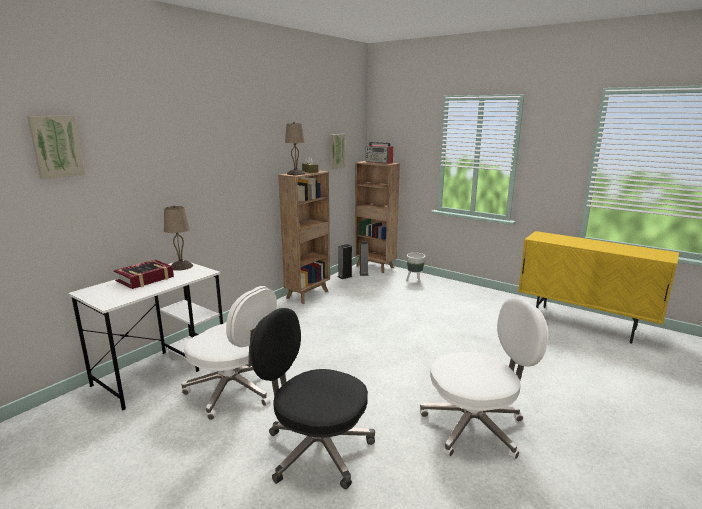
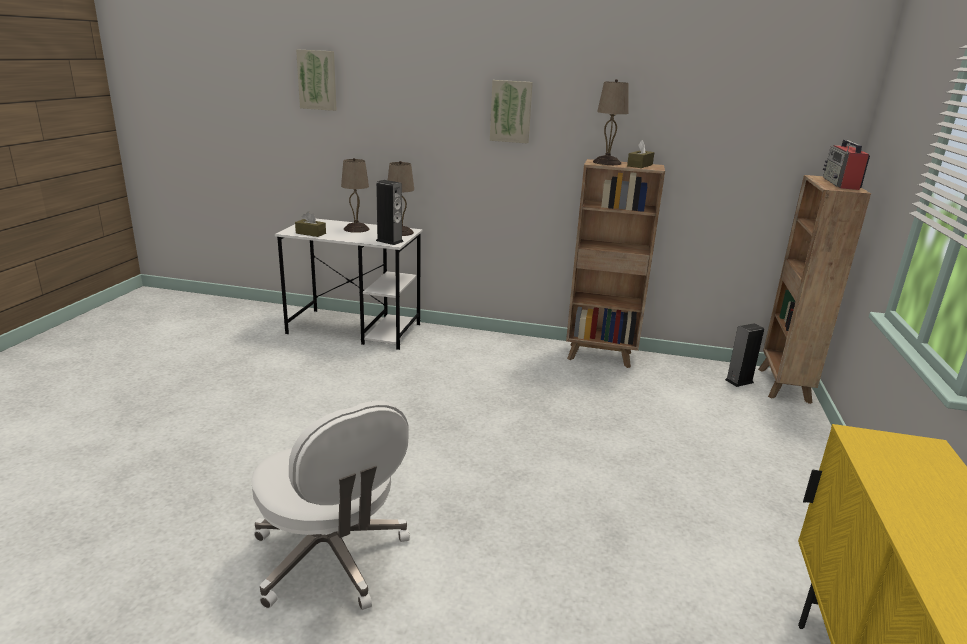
camera: 65 degrees right, 5 degrees up
book [114,260,174,289] -> beige table lamp [341,158,369,233]
white office chair [181,286,277,420] -> none
black office chair [250,308,375,489] -> none
picture [329,134,345,169] -> picture moved to [490,80,533,144]
speaker [338,244,353,279] -> speaker moved to [376,180,404,245]
white planter [406,253,425,284] -> none
none -> brown tissue box [295,211,326,237]

